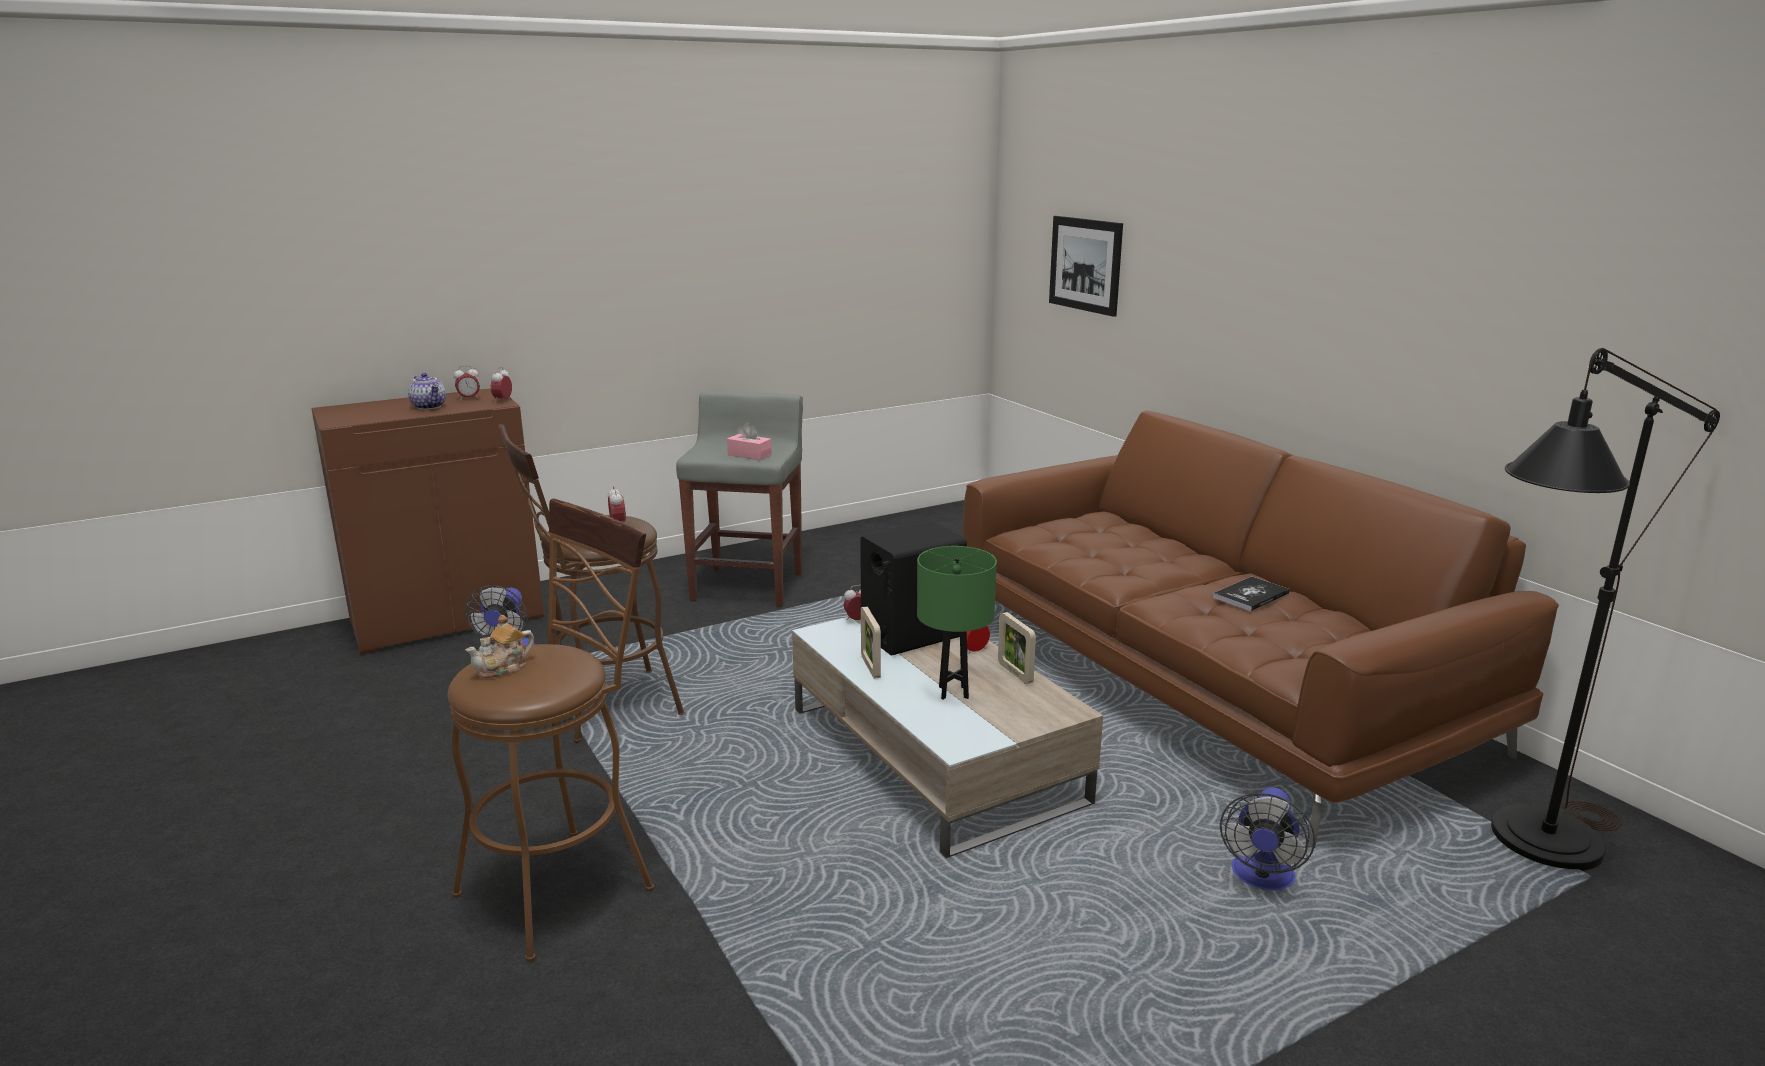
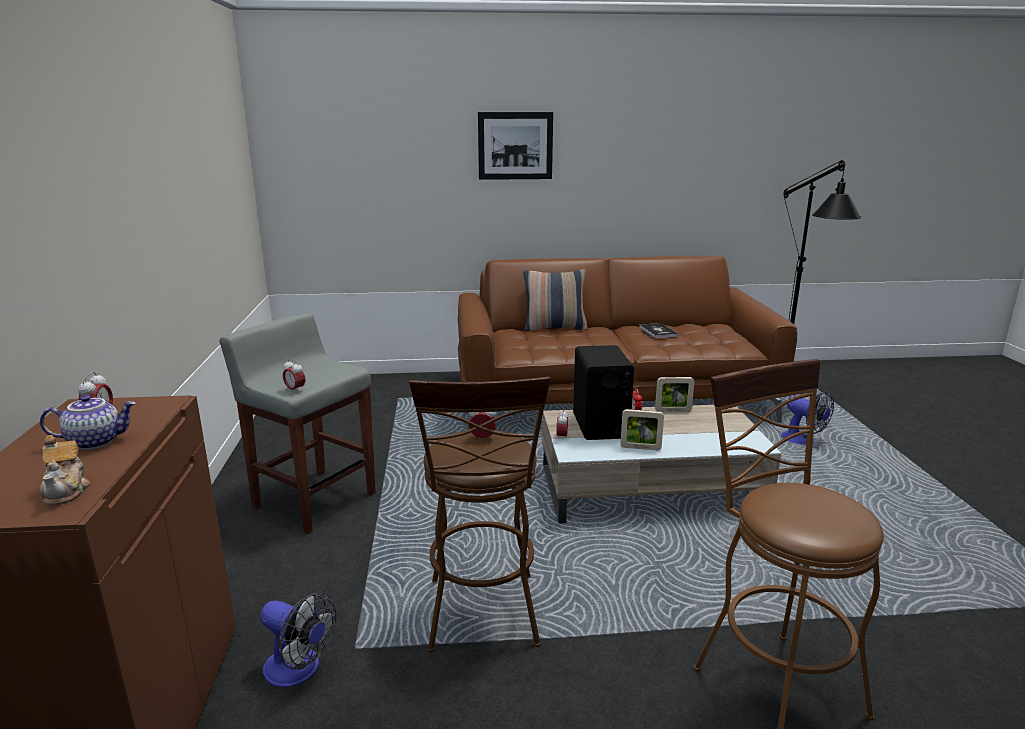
camera: 65 degrees left, 0 degrees up
teapot [465,615,534,678] -> teapot moved to [40,435,90,506]
alarm clock [491,367,512,403] -> alarm clock moved to [283,359,305,393]
pink tissue box [727,423,772,460] -> none
green table lamp [917,546,997,699] -> none
picture [1049,216,1123,317] -> picture moved to [478,112,553,180]
none -> pillow [523,269,588,331]

